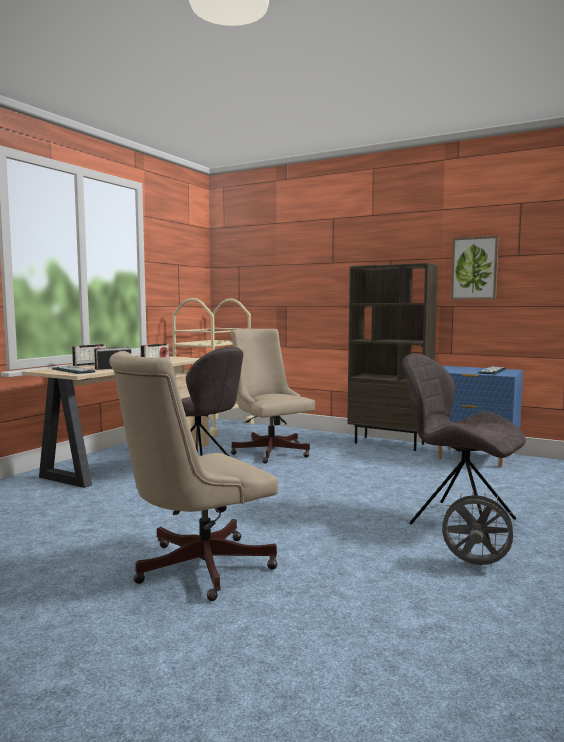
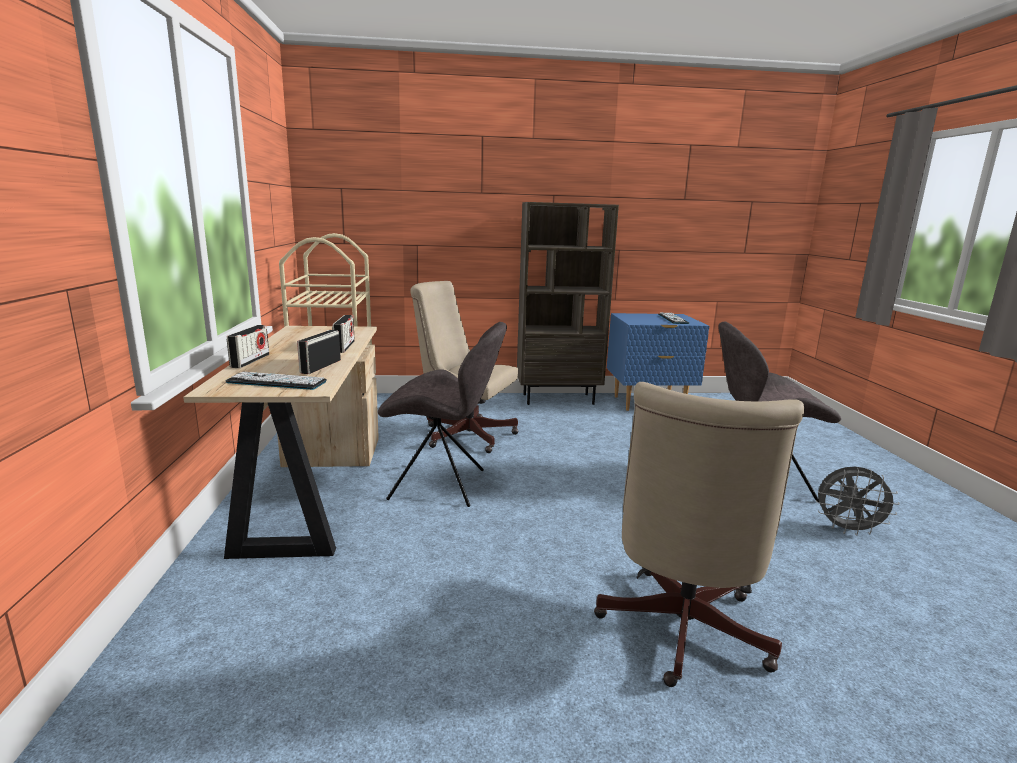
camera: 35 degrees left, 10 degrees up
grey fan [439,490,518,565] -> grey fan turned 150 degrees counterclockwise [816,467,900,536]
picture [451,235,499,300] -> none

